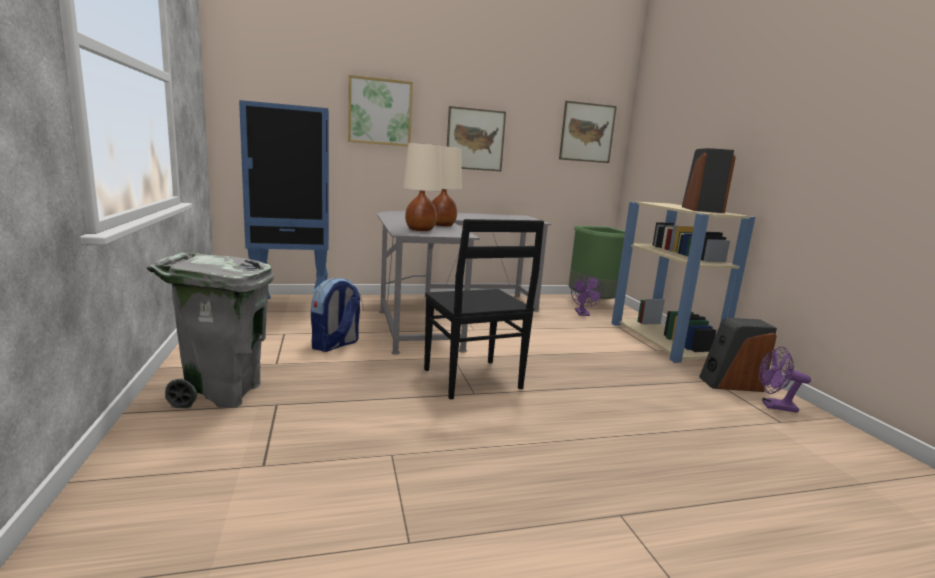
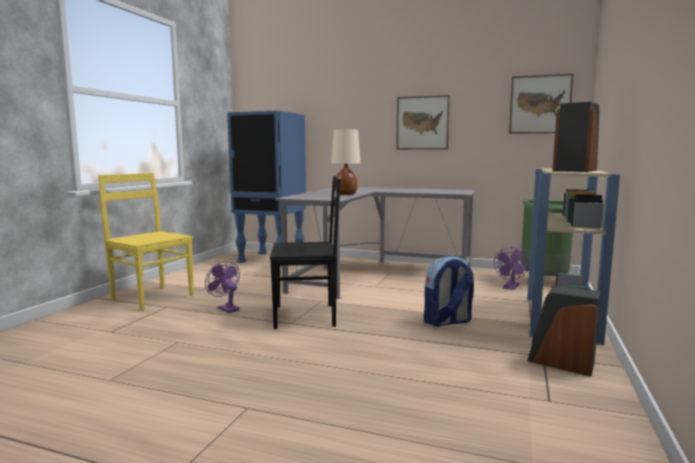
camera: 35 degrees right, 5 degrees down
grey trash can [147,252,274,408] -> yellow chair [98,173,194,310]
backpack [311,278,361,352] -> backpack moved to [424,256,474,327]
picture [348,75,413,146] -> none
beige table lamp [403,143,442,231] -> none
black chair [424,219,544,399] -> black chair turned 105 degrees counterclockwise [270,176,340,329]
purple fan [759,347,811,413] -> purple fan moved to [205,261,240,313]

